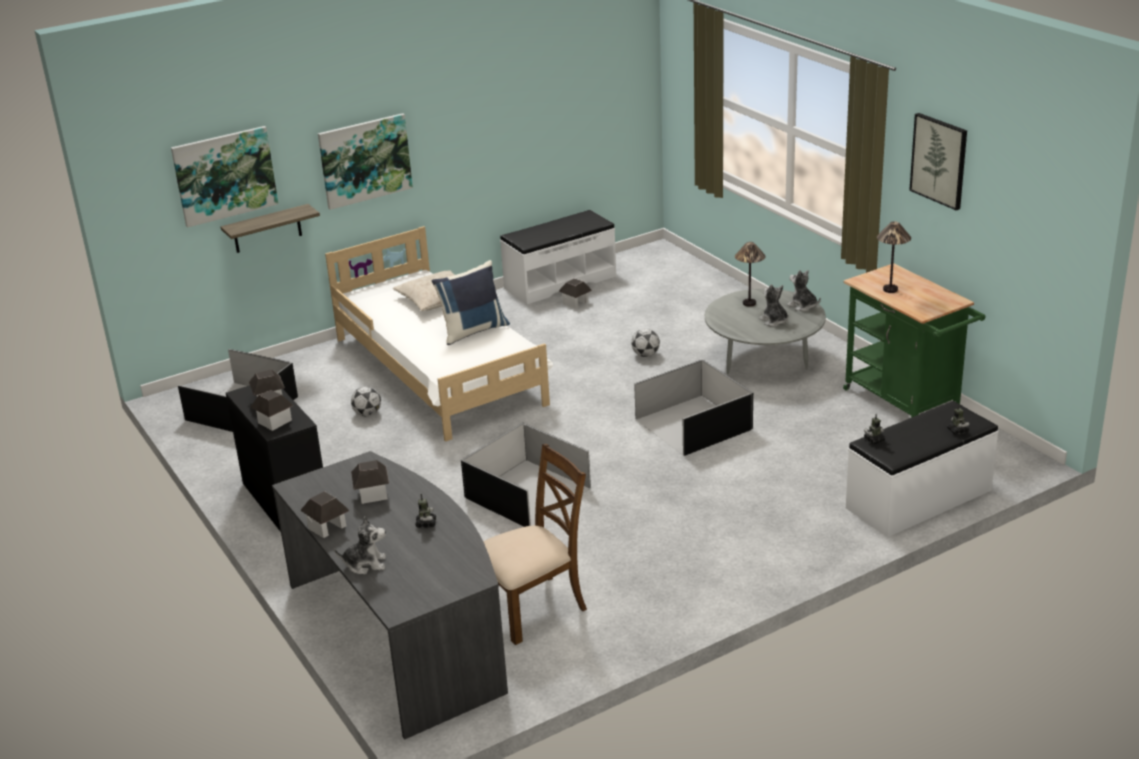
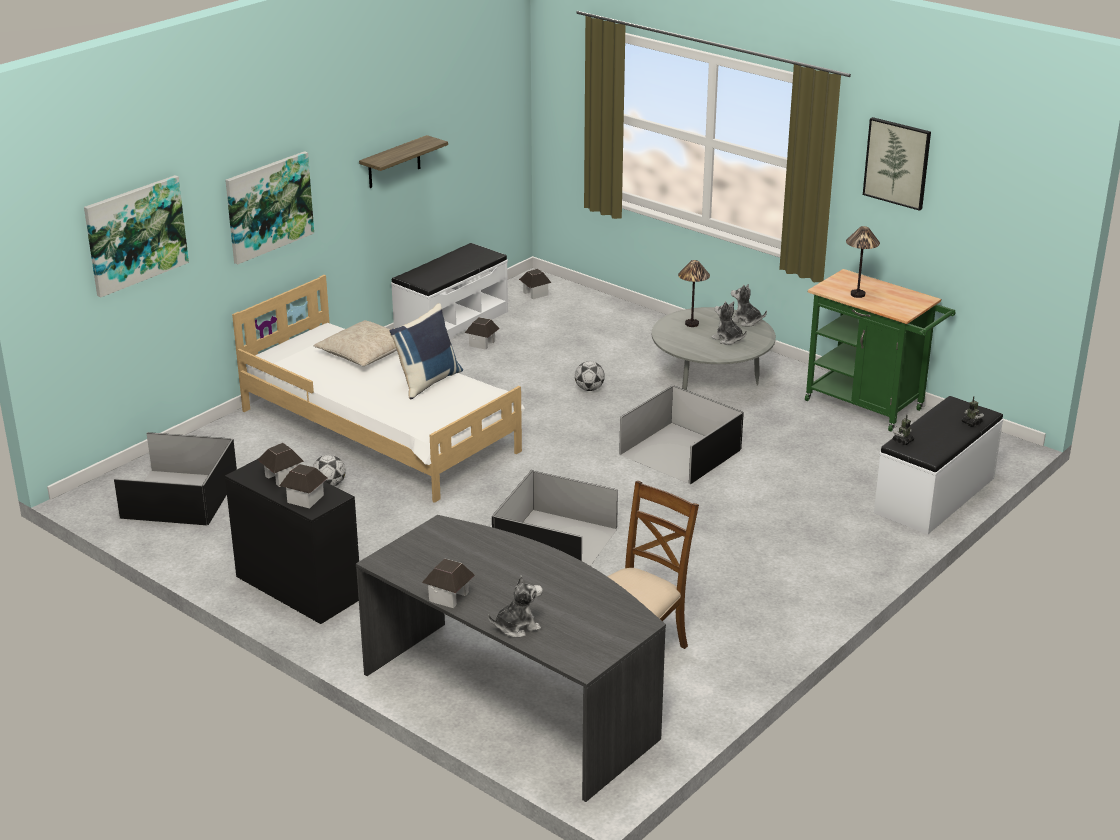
camera: 20 degrees left, 0 degrees up
shelf [220,204,320,253] -> shelf moved to [359,135,448,188]
toy house [351,460,389,504] -> toy house moved to [519,269,551,299]
toy robot [415,494,436,528] -> none

